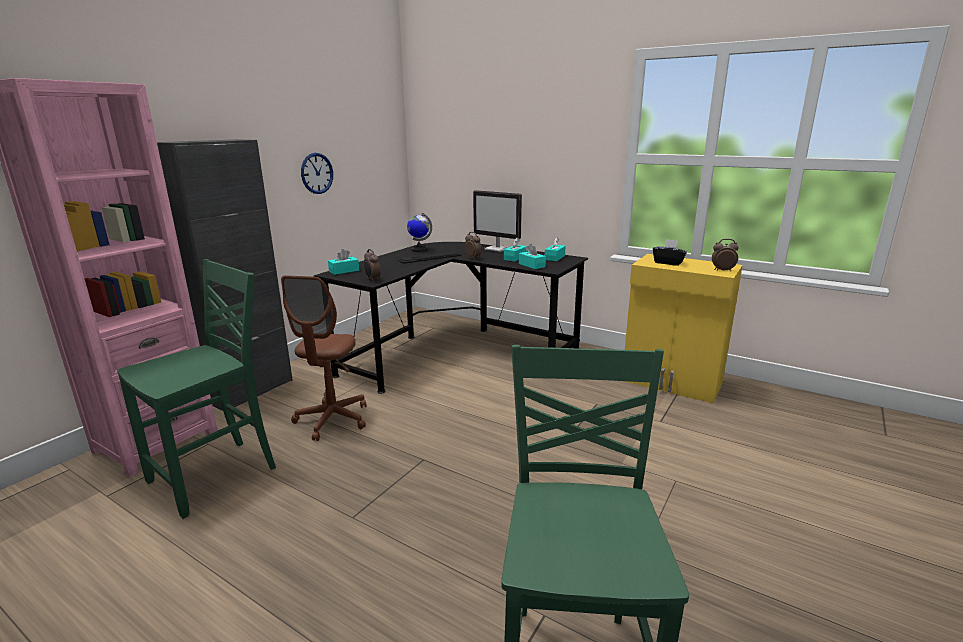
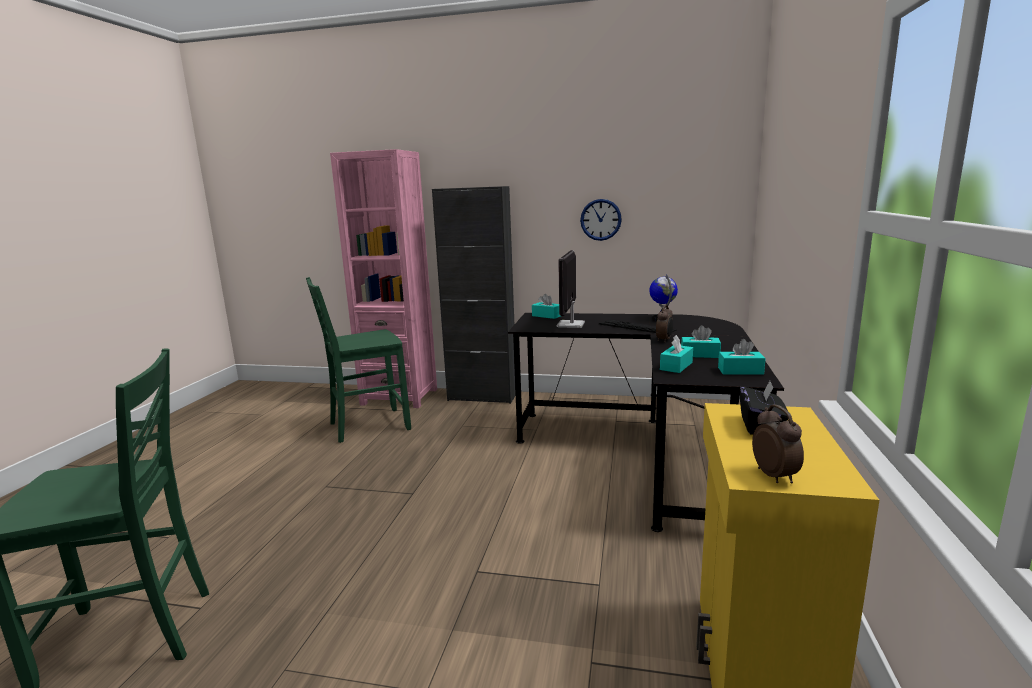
camera: 70 degrees right, 5 degrees down
green chair [117,259,276,519] -> green chair turned 135 degrees clockwise [306,277,411,443]
brown office chair [281,275,367,441] -> none
alarm clock [364,249,381,281] -> none
monitor [473,190,522,252] -> monitor moved to [557,250,585,328]

